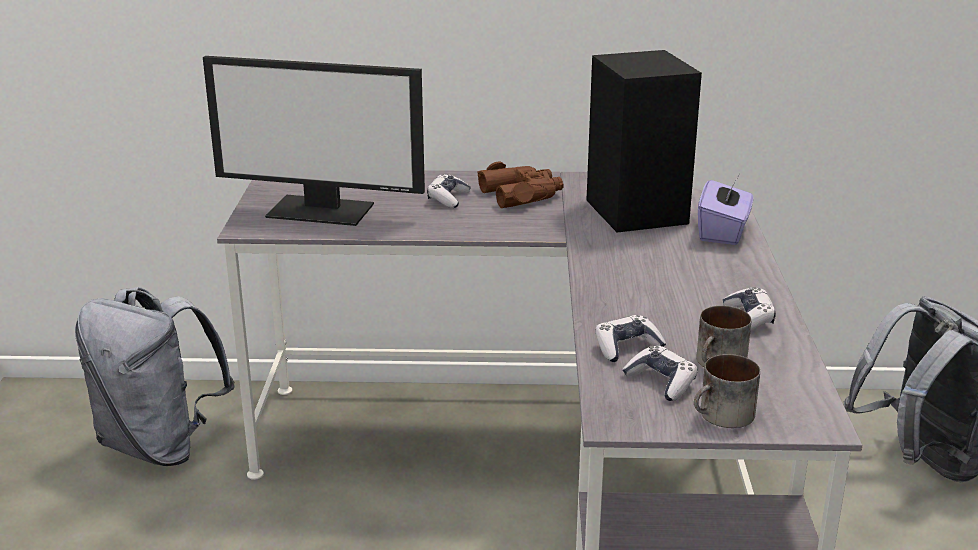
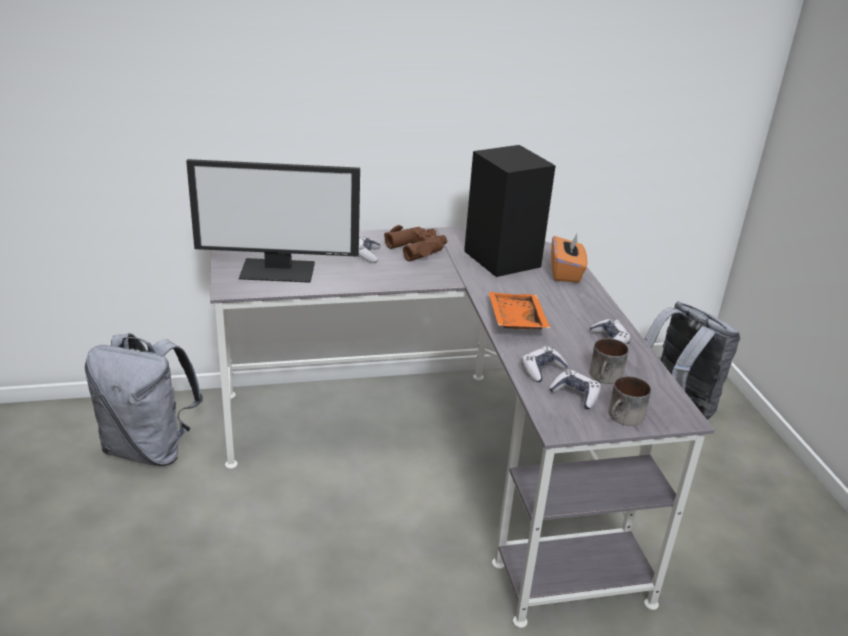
camera: 15 degrees left, 5 degrees up
purple tissue box [698,175,754,245] -> orange tissue box [551,234,587,283]
none -> orange tray [489,292,550,329]

